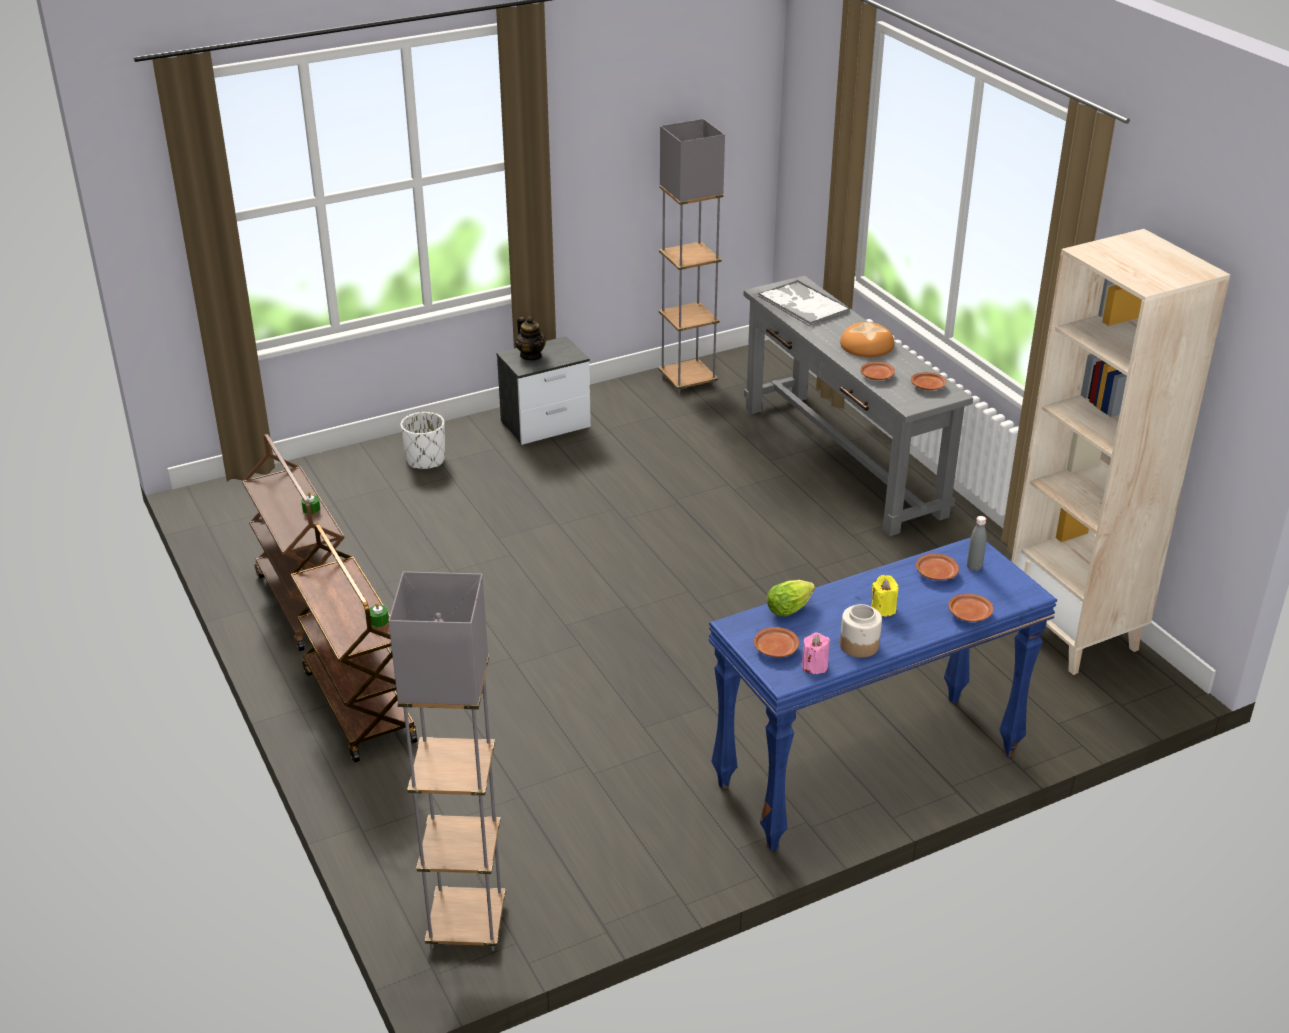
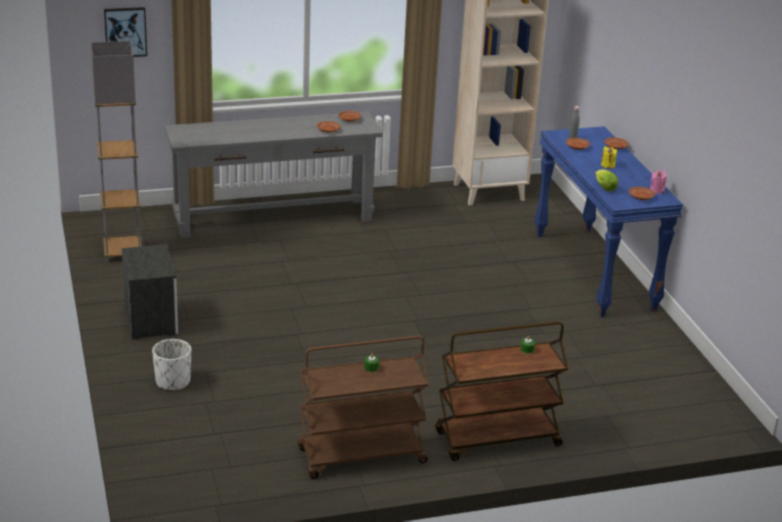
camera: 80 degrees left, 5 degrees down
grey floor lamp [388,571,506,951] -> none
teapot [515,317,546,360] -> none
tray [758,280,850,326] -> none
bread [840,322,894,357] -> none
jar [840,604,882,658] -> none
none -> picture [104,7,147,57]

